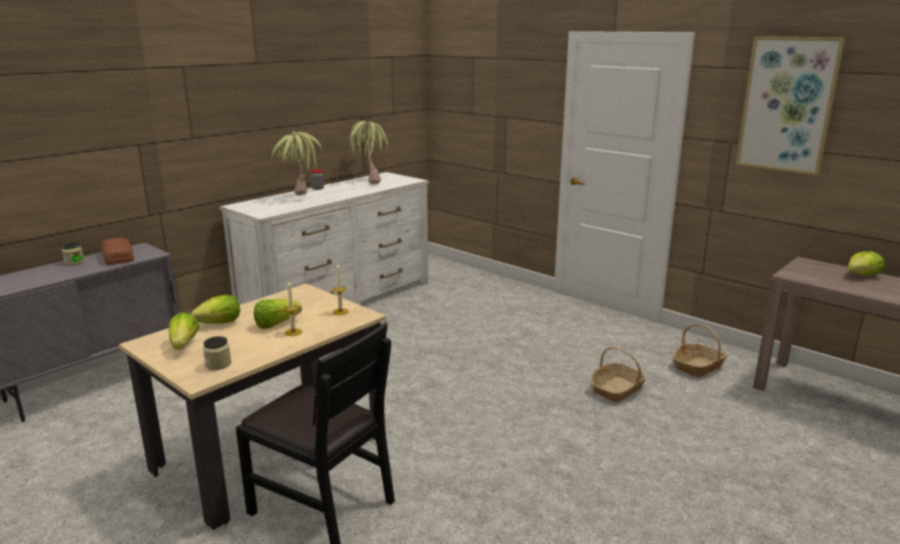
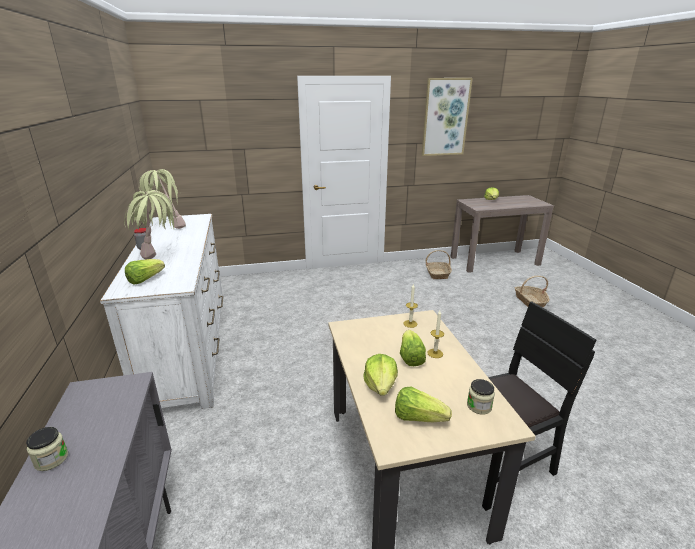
camera: 55 degrees left, 5 degrees up
bread [100,238,134,265] -> none
basket [590,346,647,402] -> basket moved to [515,276,550,307]
none -> lettuce [125,259,165,285]

